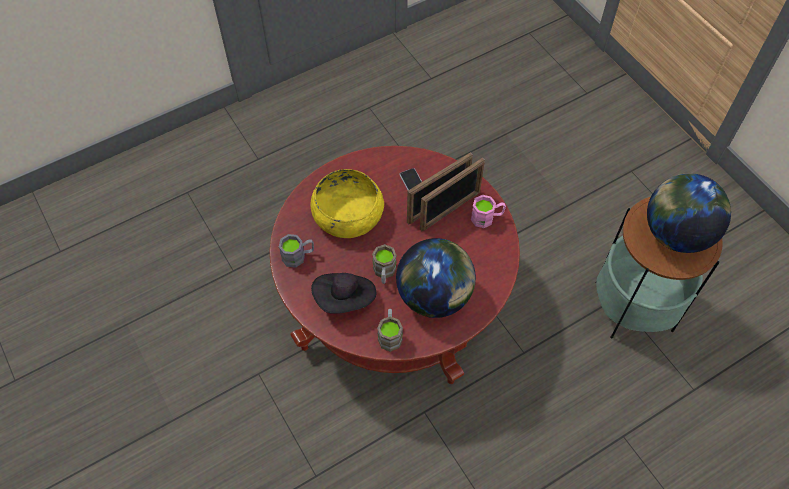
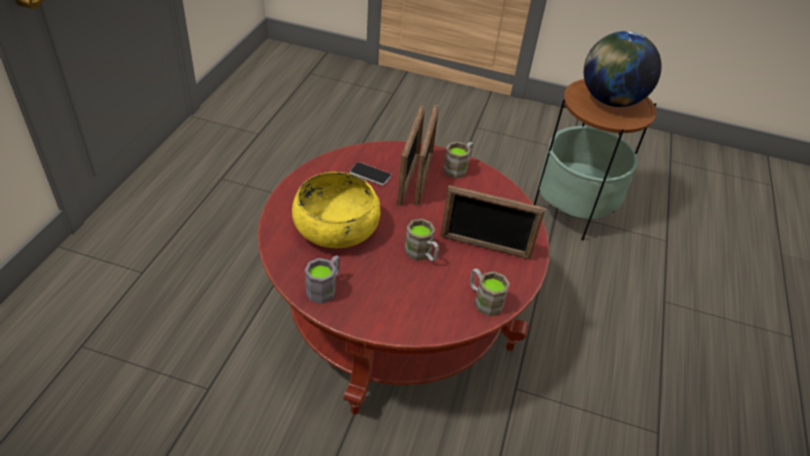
camera: 45 degrees left, 15 degrees down
black hat [311,273,376,314] -> none
globe [396,238,476,318] -> picture frame [440,185,545,259]
pink mug [471,195,506,228] -> brown mug [443,141,473,179]

